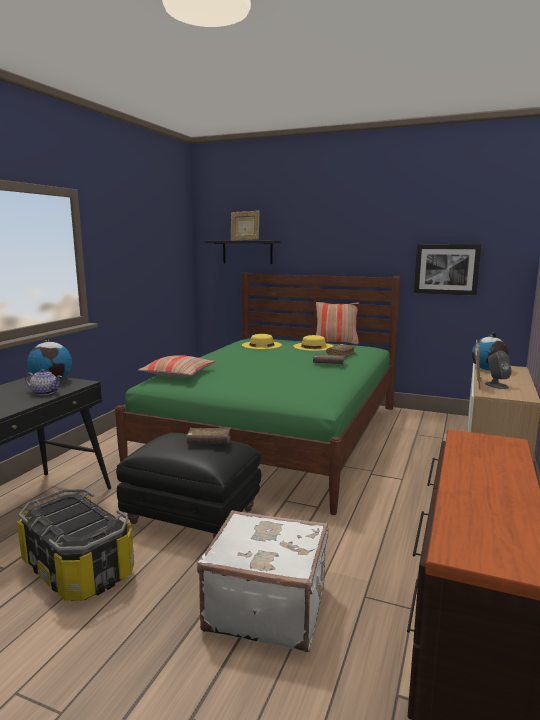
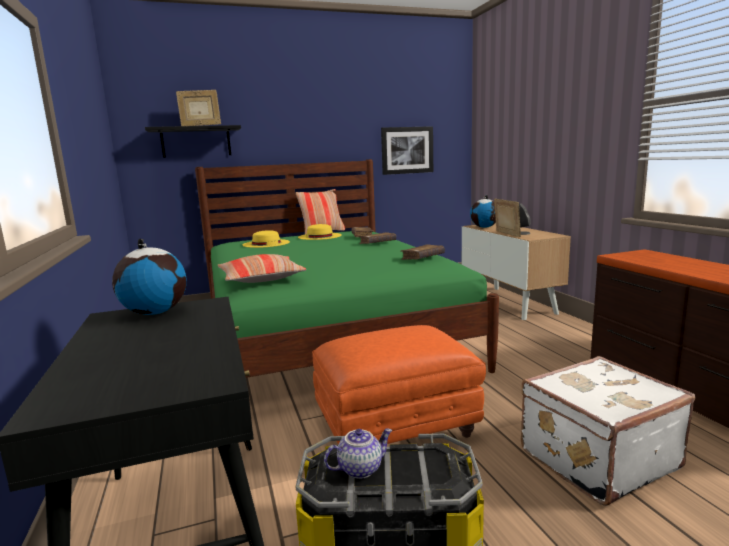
camera: 40 degrees left, 0 degrees up
teapot [25,369,62,395] -> teapot moved to [324,428,393,479]
black ottoman [116,433,261,538] -> orange ottoman [312,325,486,444]
brown book [186,427,231,443] -> brown book moved to [401,245,445,260]

